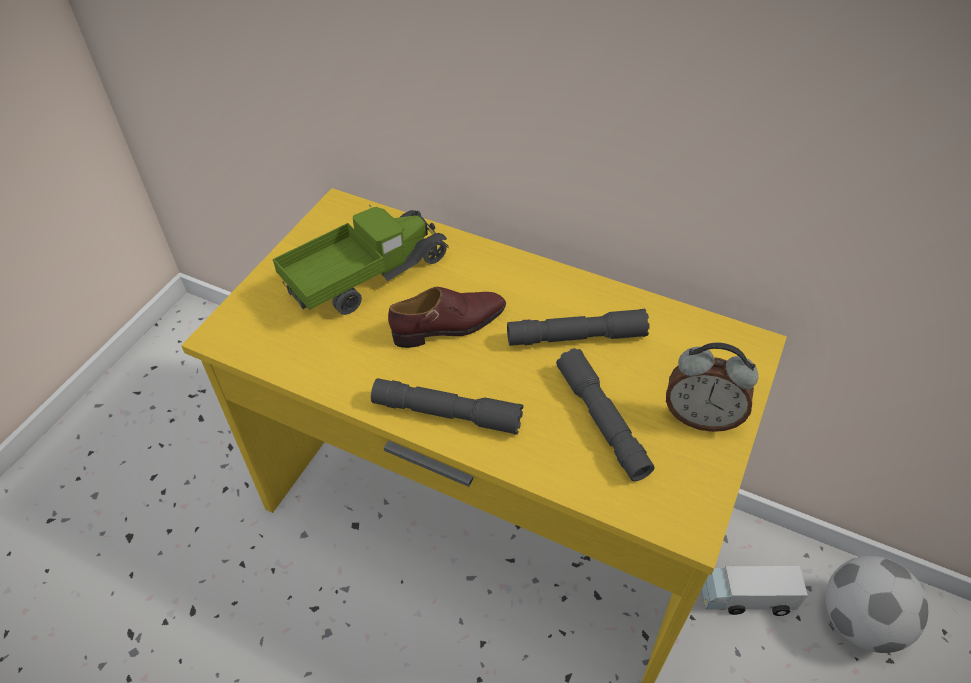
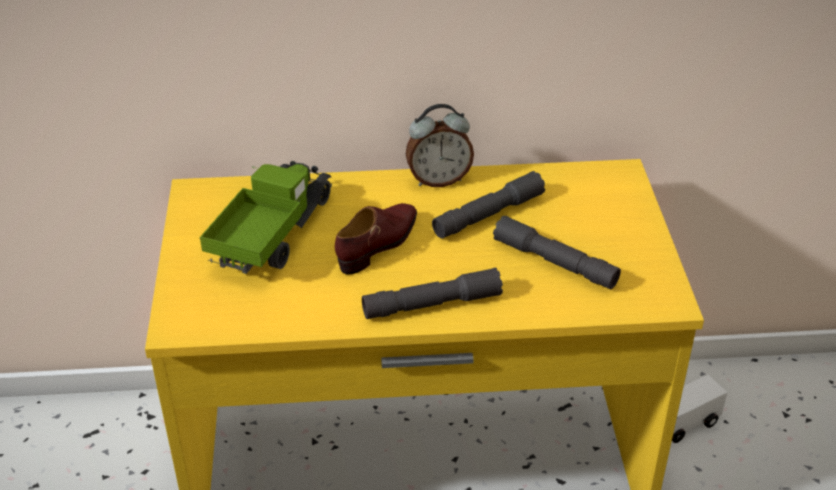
camera: 30 degrees left, 10 degrees down
alarm clock [666,343,758,432] -> alarm clock moved to [406,104,474,187]
football [825,556,928,653] -> none

